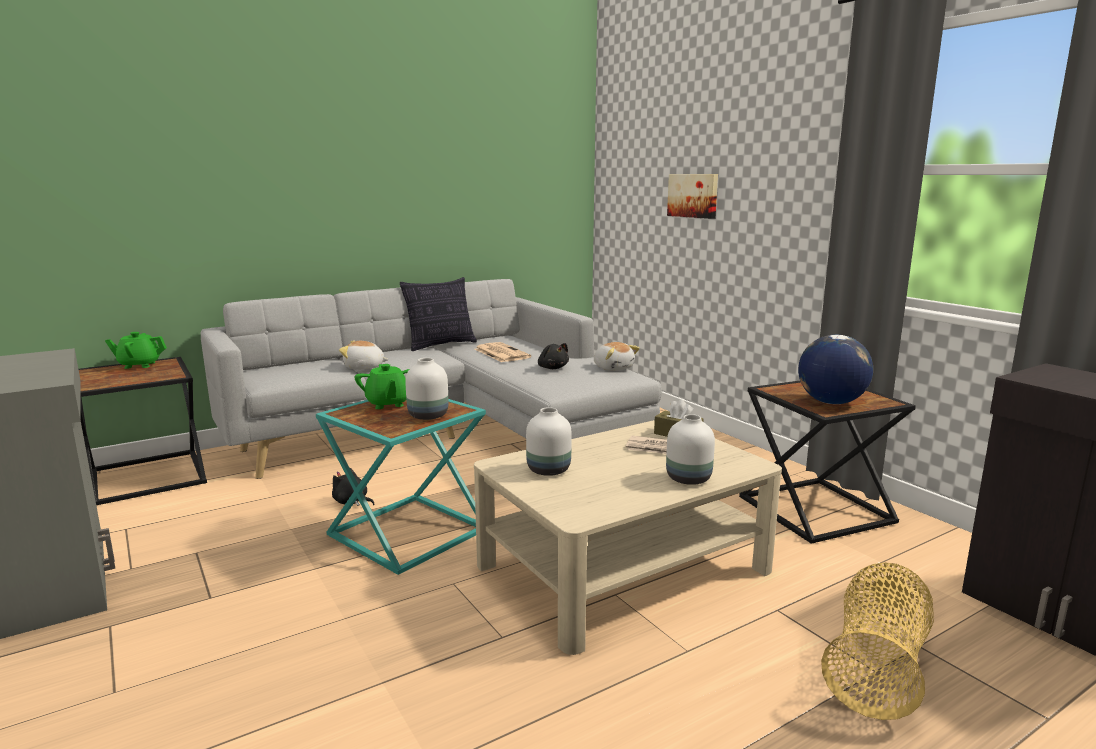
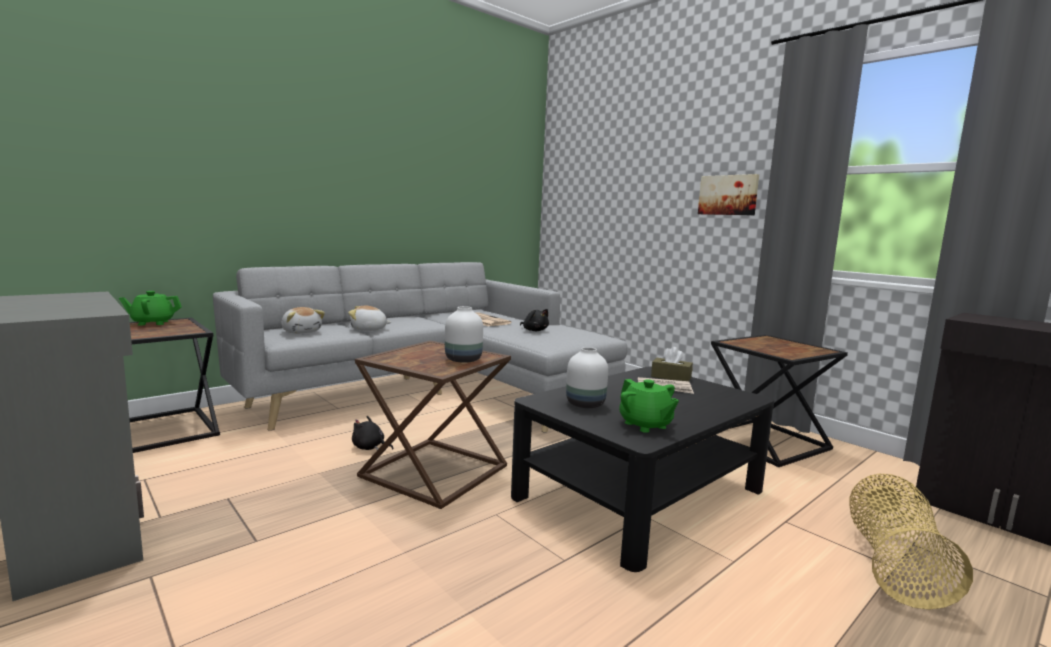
camera: 10 degrees left, 5 degrees down
turquoise side table [316,399,486,575] -> brown side table [355,341,511,509]
green teapot [355,364,409,409] -> green teapot moved to [619,379,679,433]
pillow [400,277,477,351] -> none
beige coffee table [474,420,782,655] -> black coffee table [511,367,774,572]
plush toy [594,342,640,371] -> plush toy moved to [281,307,325,334]
white vase [666,414,715,485] -> none
picture [667,174,718,219] -> picture moved to [698,174,759,215]
globe [798,335,873,404] -> none

